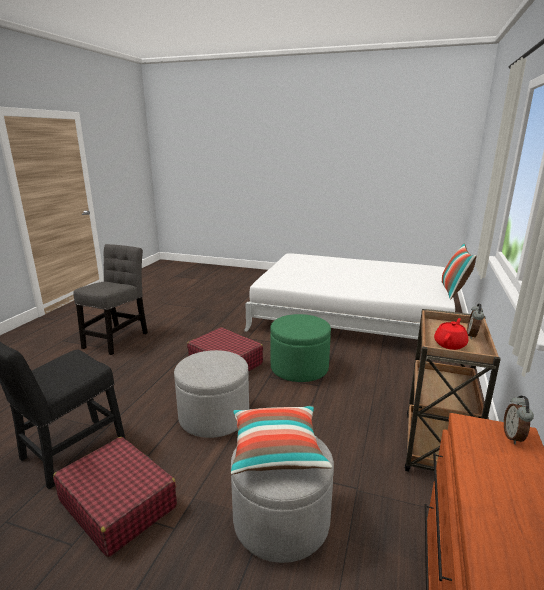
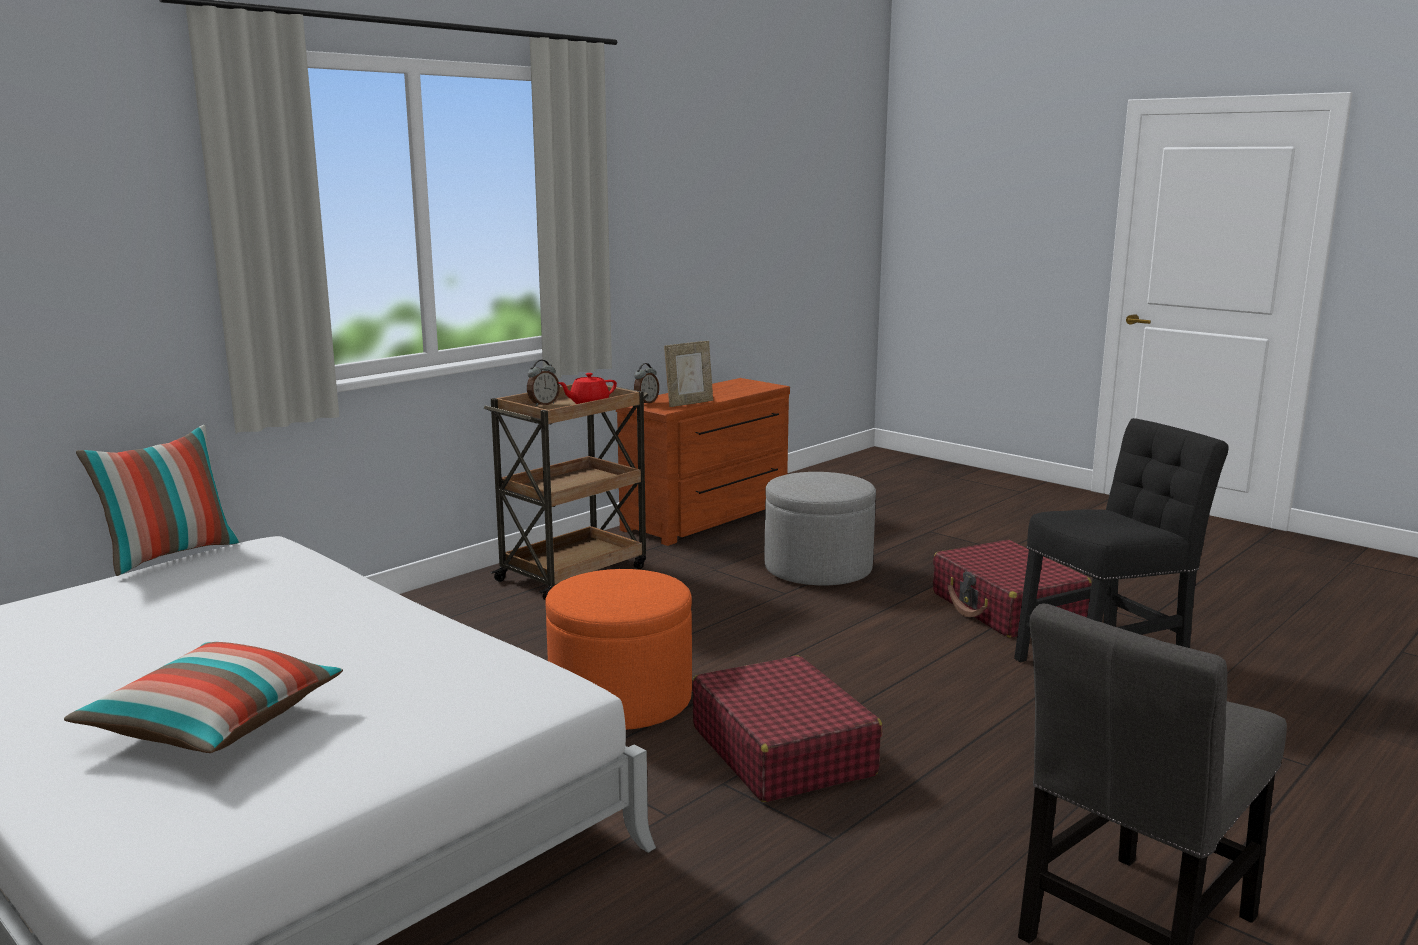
camera: 155 degrees left, 5 degrees down
grey ottoman [174,350,249,438] -> none
pillow [231,406,332,475] -> pillow moved to [64,642,343,753]
green ottoman [271,314,331,382] -> orange ottoman [545,569,692,730]
none -> picture frame [664,341,713,407]

